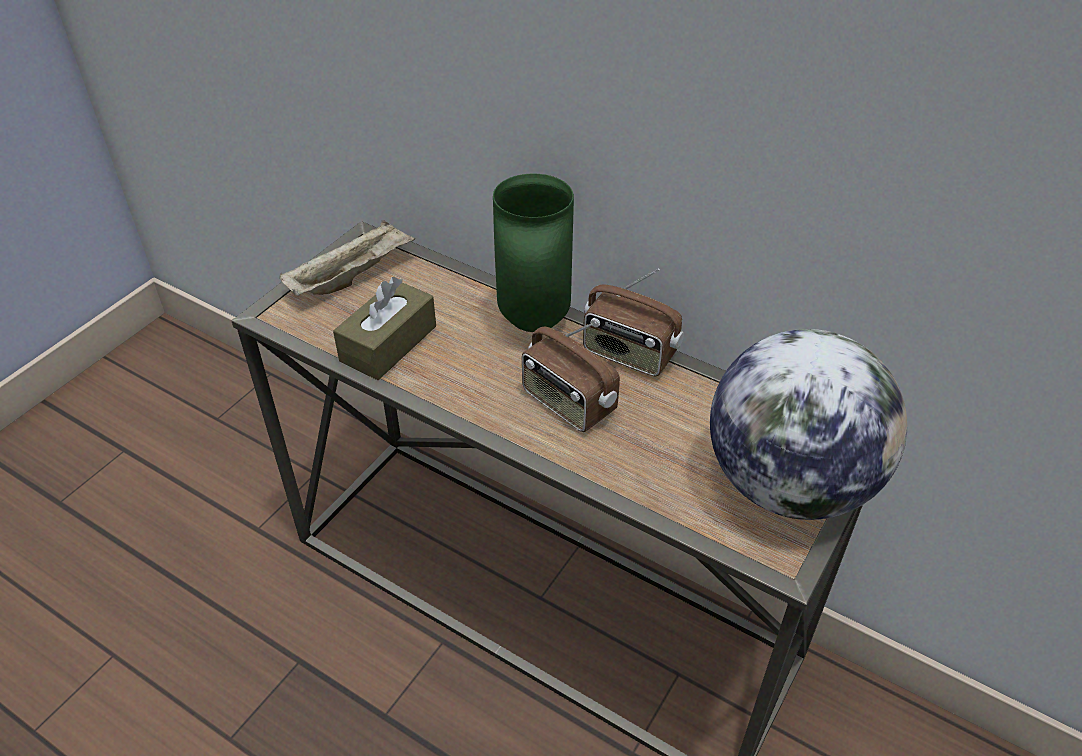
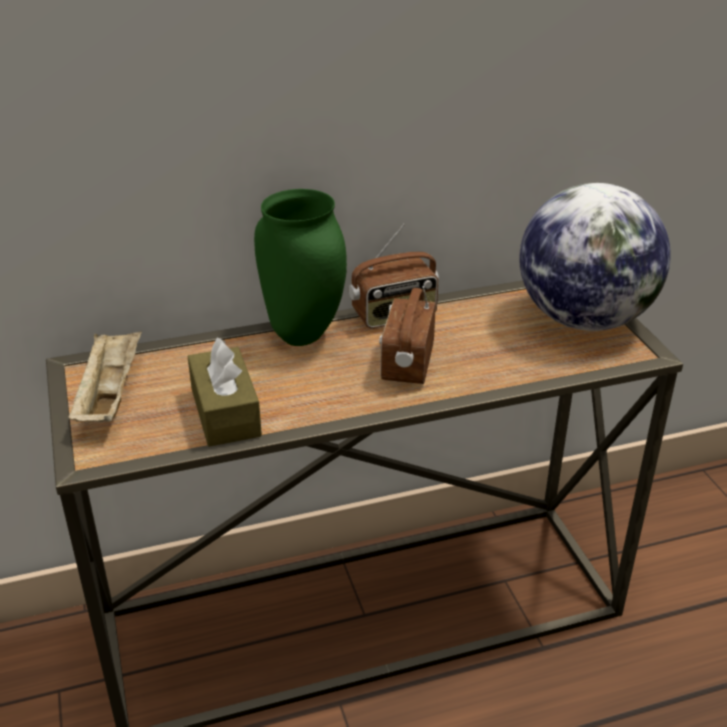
camera: 50 degrees left, 10 degrees down
radio [522,321,620,432] -> radio turned 105 degrees clockwise [379,286,436,384]

